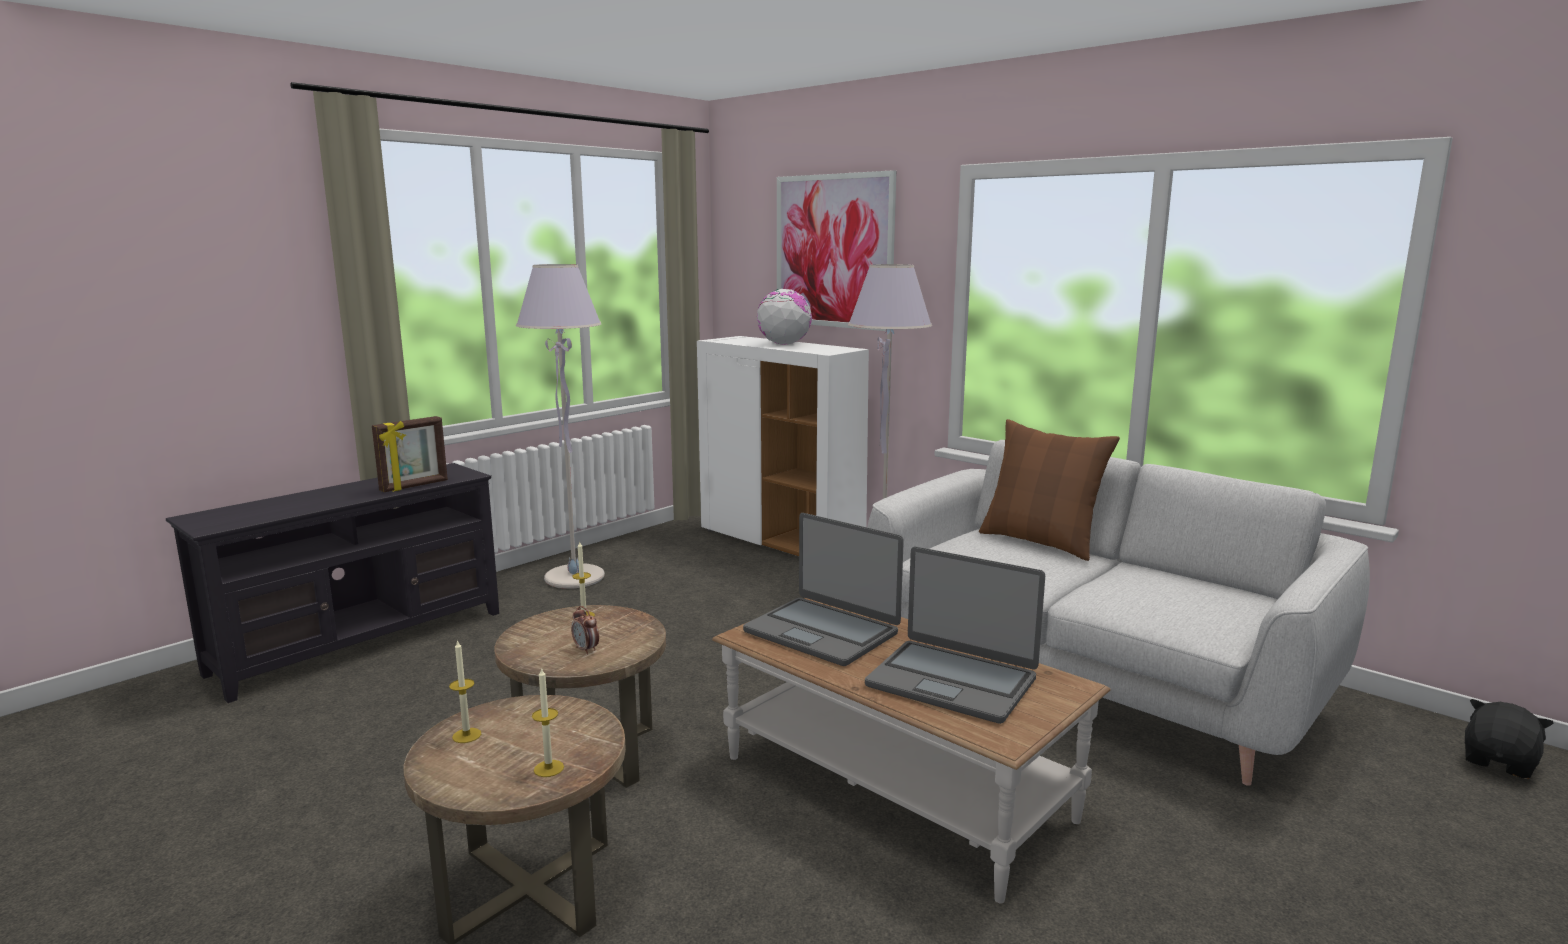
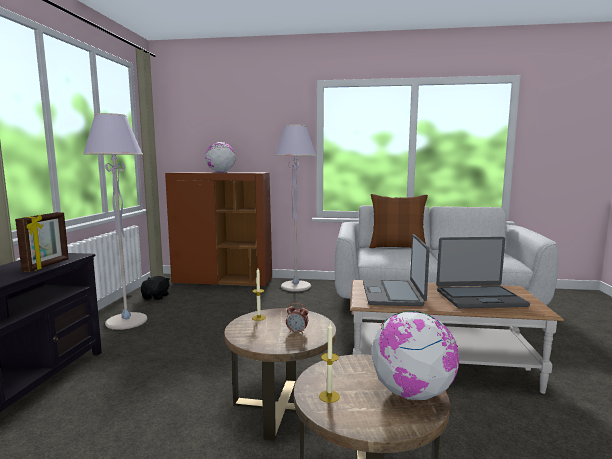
camera: 35 degrees left, 5 degrees down
candle [532,667,564,777] -> globe [371,311,459,400]
white cabinet [697,336,869,556] -> brown cabinet [165,172,272,288]
laptop [743,513,904,666] -> laptop turned 90 degrees clockwise [363,234,430,306]
picture [777,170,896,331] -> none
black plush toy [1465,699,1554,779] -> black plush toy moved to [141,276,170,300]

